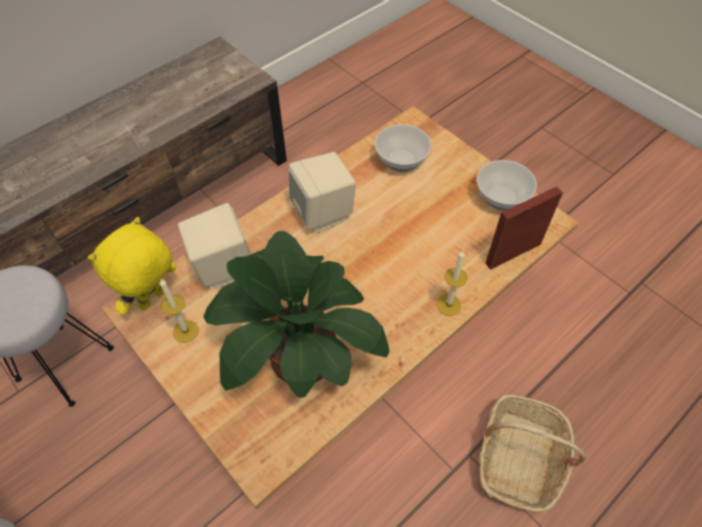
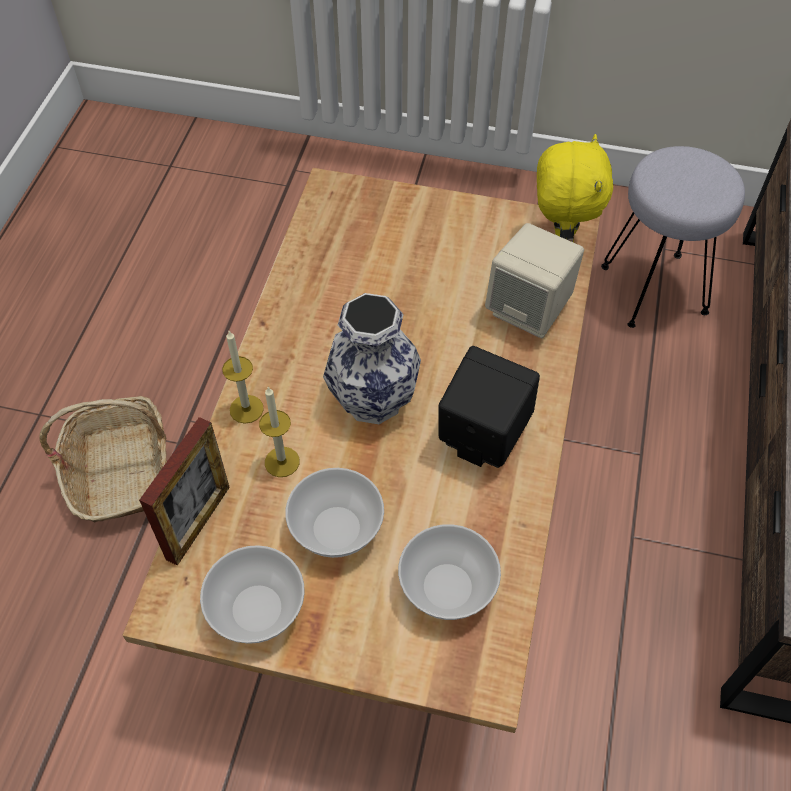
camera: 145 degrees right, 0 degrees up
candle [160,279,199,343] -> candle moved to [259,387,300,477]
potted plant [203,231,389,398] -> none
beige speaker [289,152,356,233] -> black speaker [438,346,540,468]
none -> bowl [285,468,384,558]
none -> vase [323,293,421,424]

